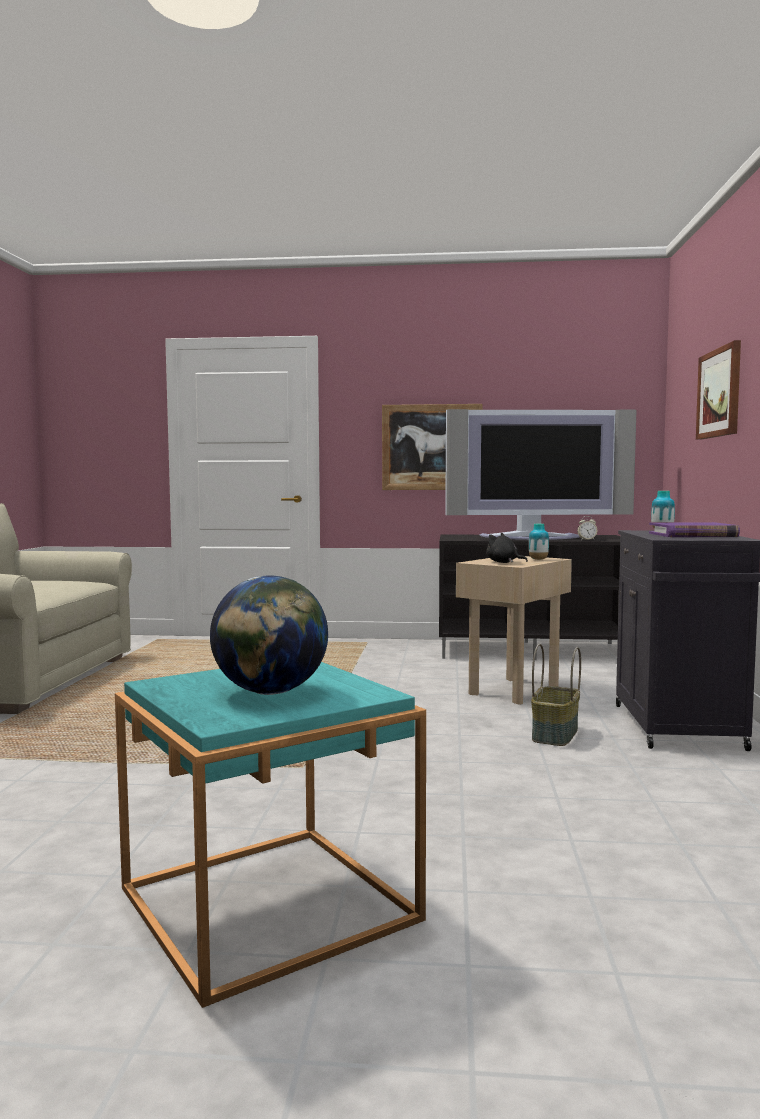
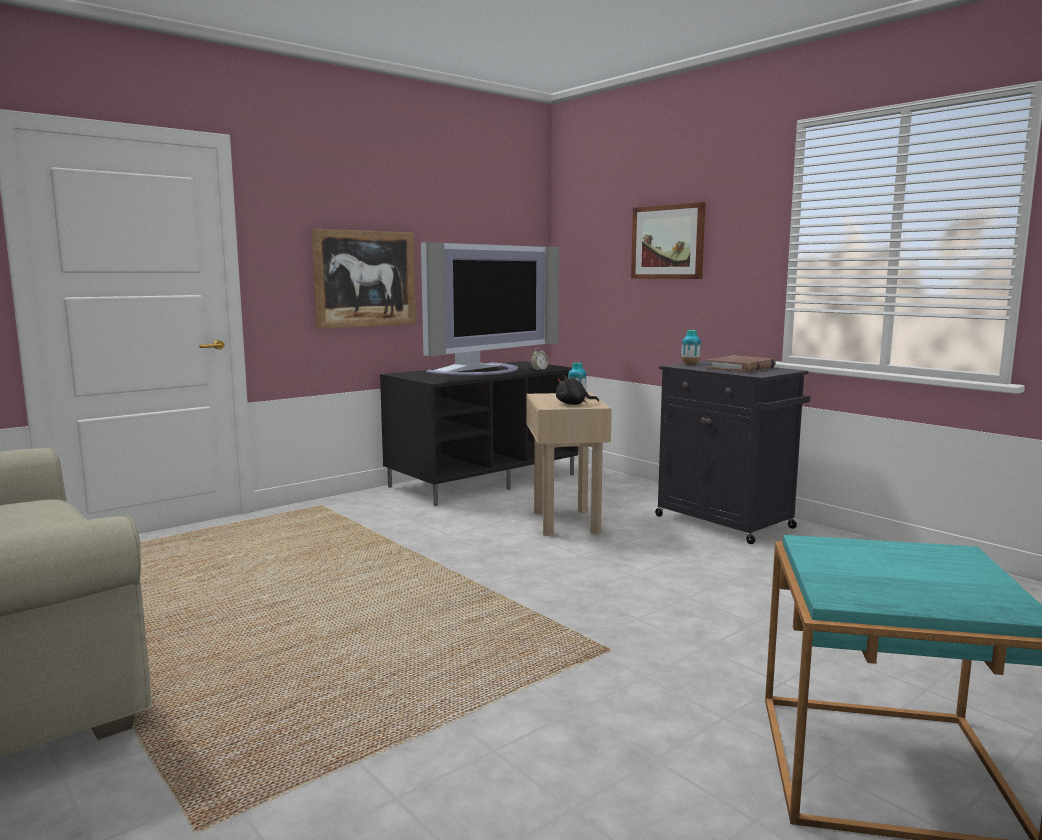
camera: 45 degrees left, 5 degrees up
globe [210,575,328,695] -> none
basket [531,644,581,746] -> none
purple book [649,522,740,537] -> brown book [706,355,776,372]

